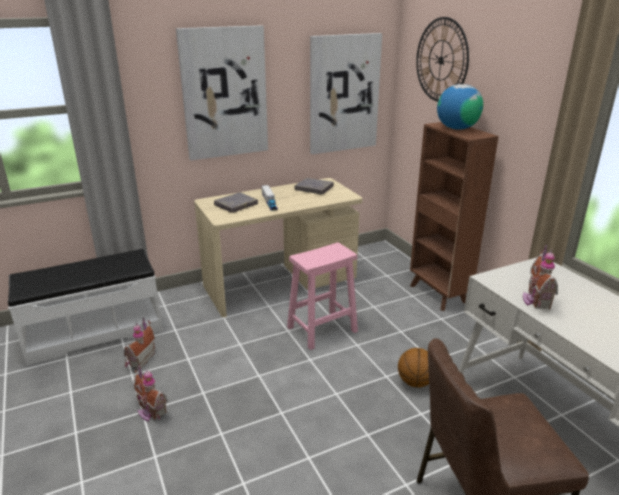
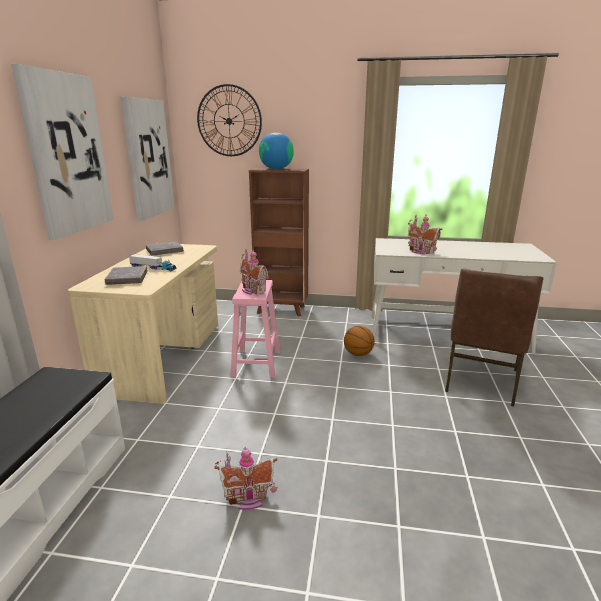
camera: 55 degrees left, 5 degrees down
toy house [123,318,155,369] -> toy house moved to [240,249,268,295]

